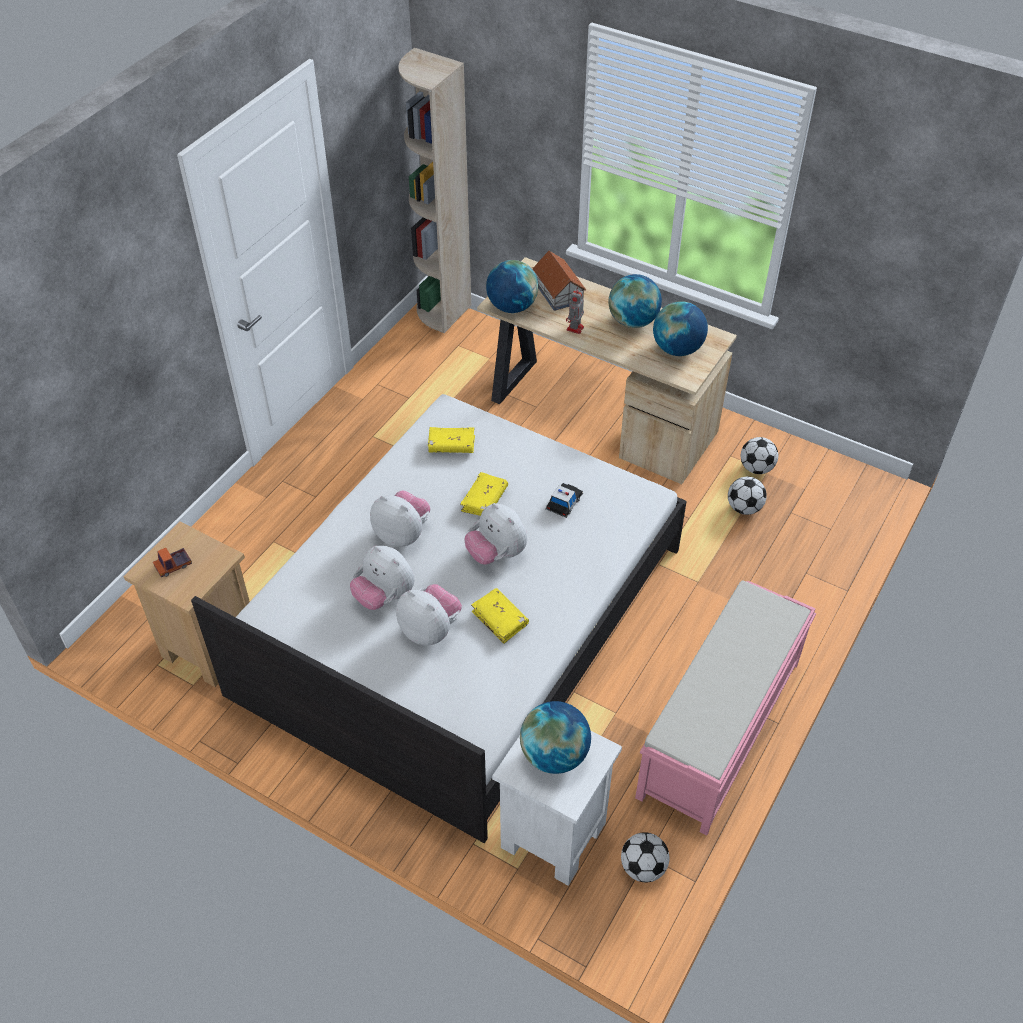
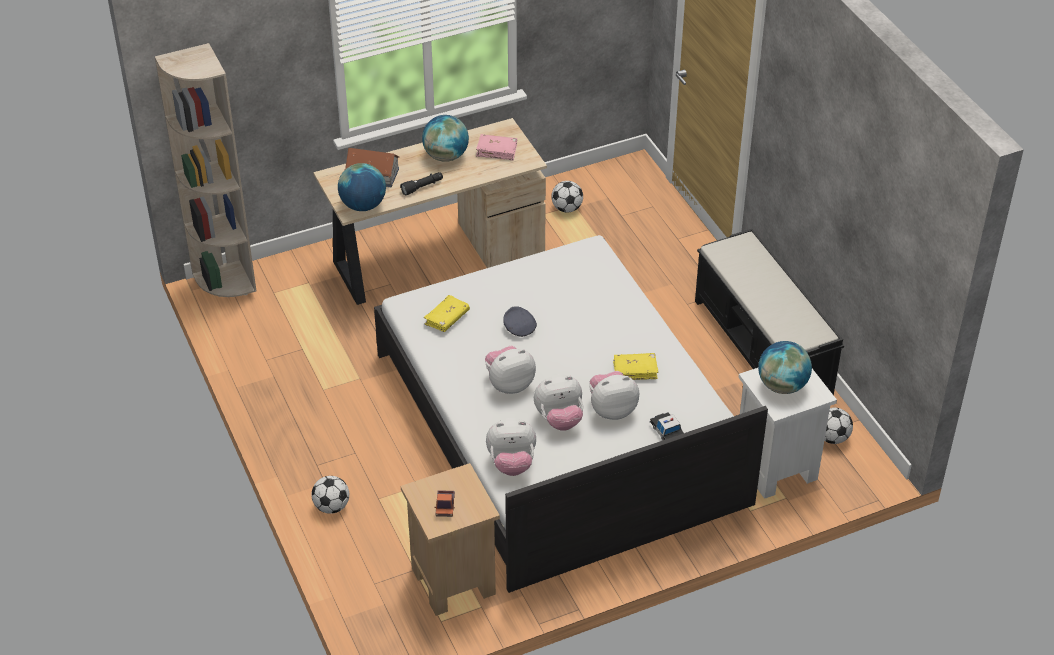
camera: 55 degrees left, 5 degrees down
yellow book [460,472,508,516] -> grey cap [503,306,537,337]
plush toy [465,503,527,565] -> plush toy moved to [486,418,536,476]
toy car [545,483,583,518] -> toy car moved to [649,412,683,441]
toy robot [566,289,584,334] -> black flashlight [400,172,443,196]
pink bench [635,580,816,836] -> black bench [695,229,844,395]
globe [653,301,708,356] -> pink book [476,134,517,160]
football [728,477,767,515] -> football moved to [311,476,349,514]

